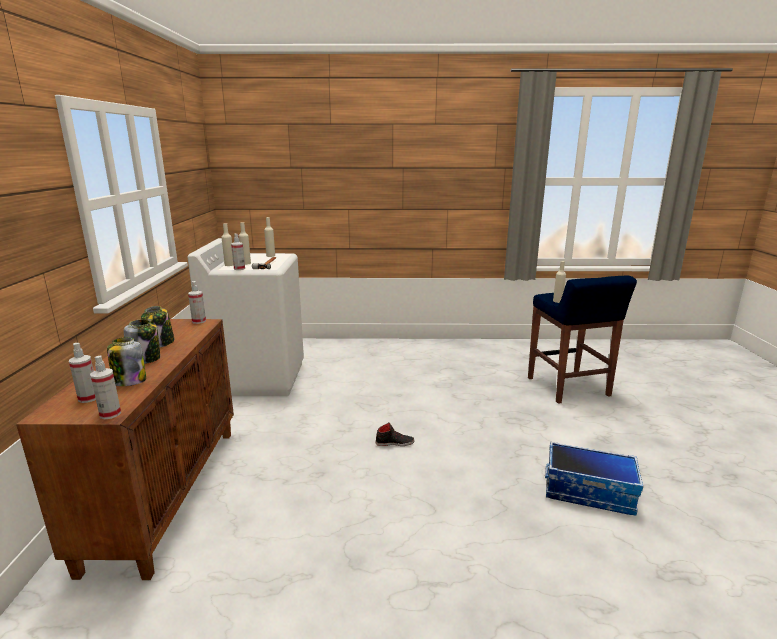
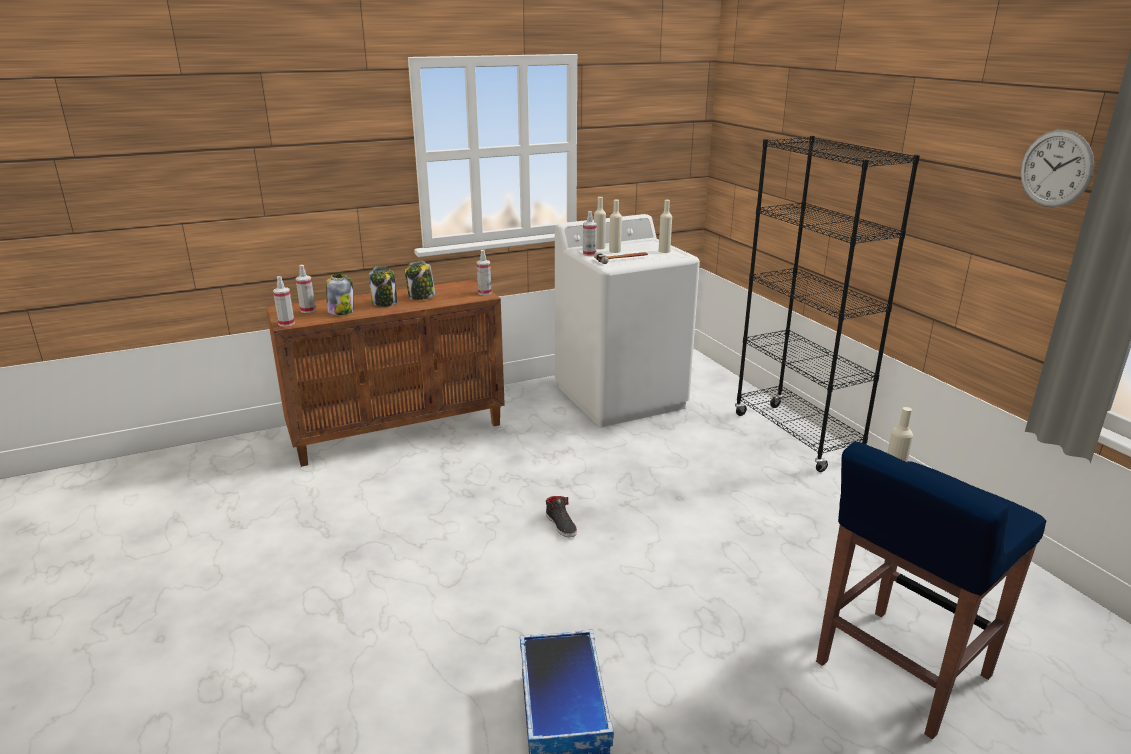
camera: 65 degrees right, 5 degrees up
none -> black bookcase [735,136,920,472]
none -> wall clock [1021,130,1094,207]

